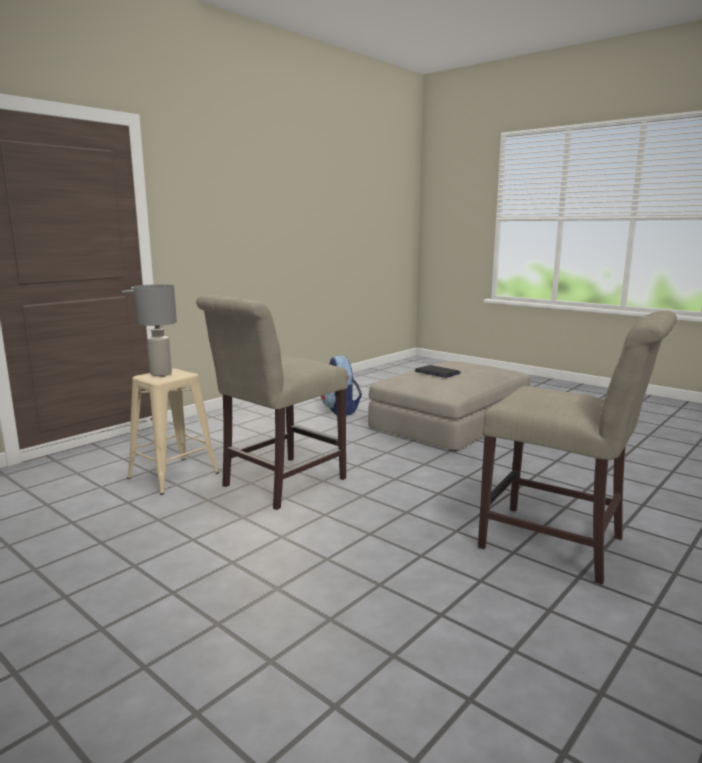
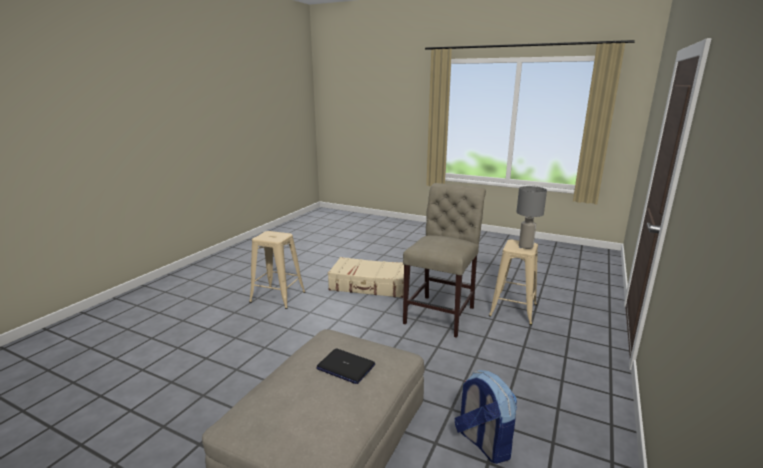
camera: 165 degrees right, 5 degrees up
beige chair [478,310,677,585] -> beige stool [249,231,305,309]
none -> beige suitcase [328,257,404,298]

